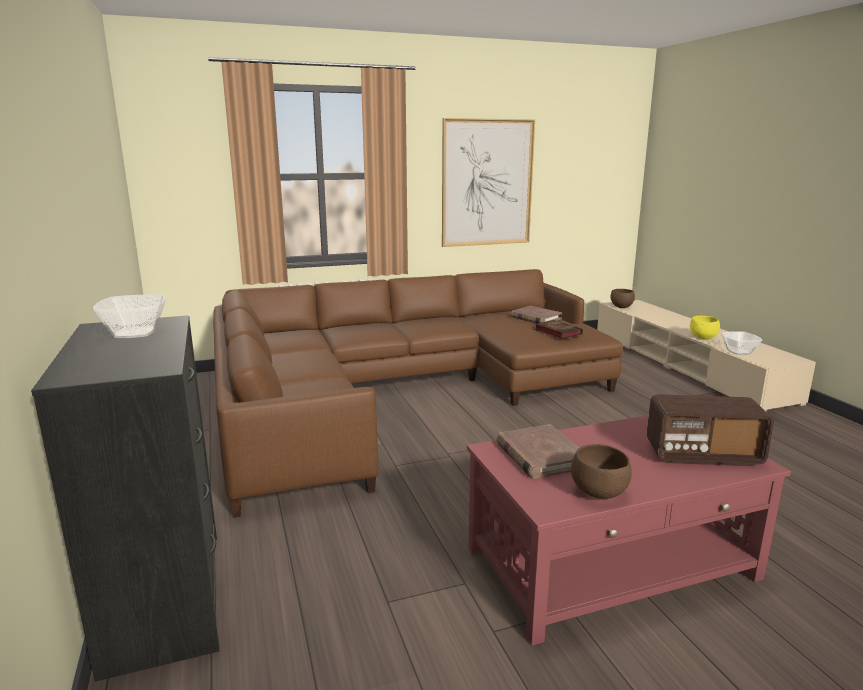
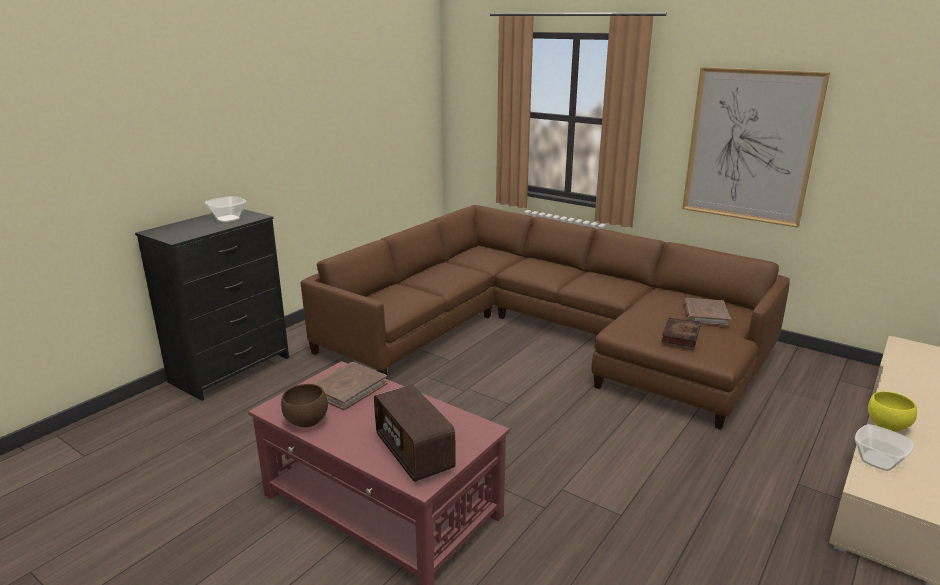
camera: 55 degrees right, 5 degrees up
brown bowl [611,289,635,308] -> none

